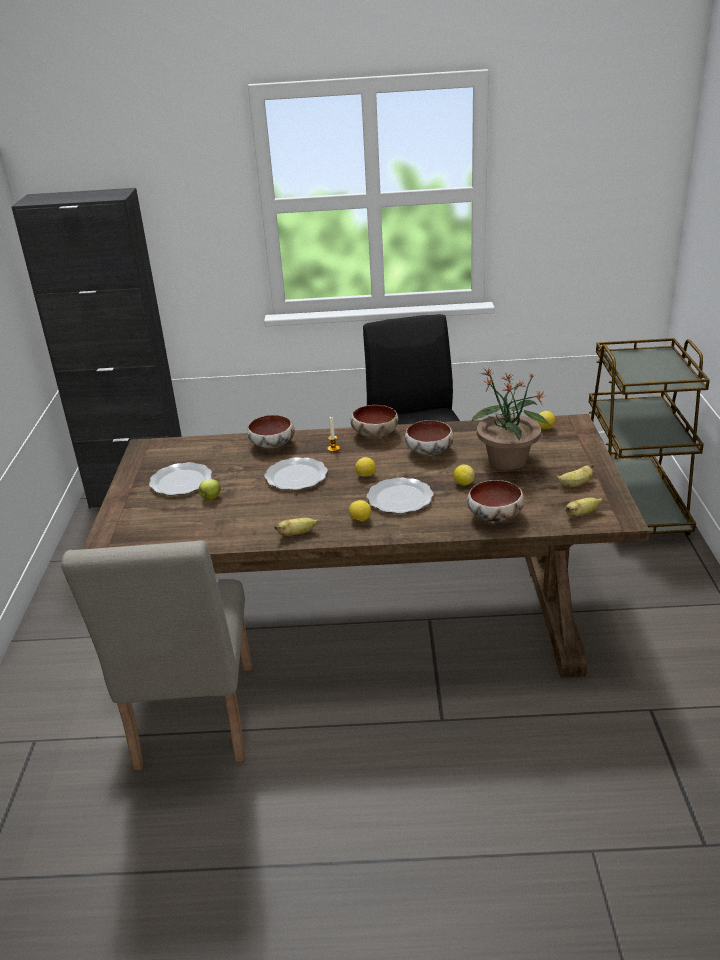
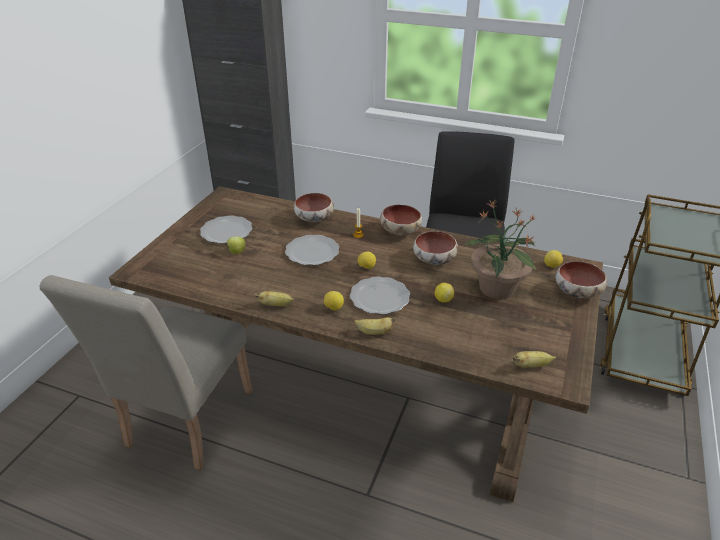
camera: 20 degrees right, 5 degrees up
bowl [467,480,525,521] -> bowl moved to [555,261,607,298]
banana [556,464,593,487] -> banana moved to [354,317,396,335]

